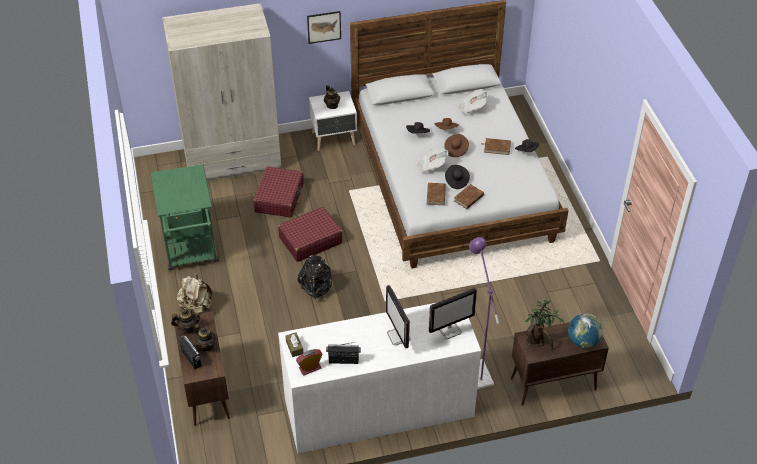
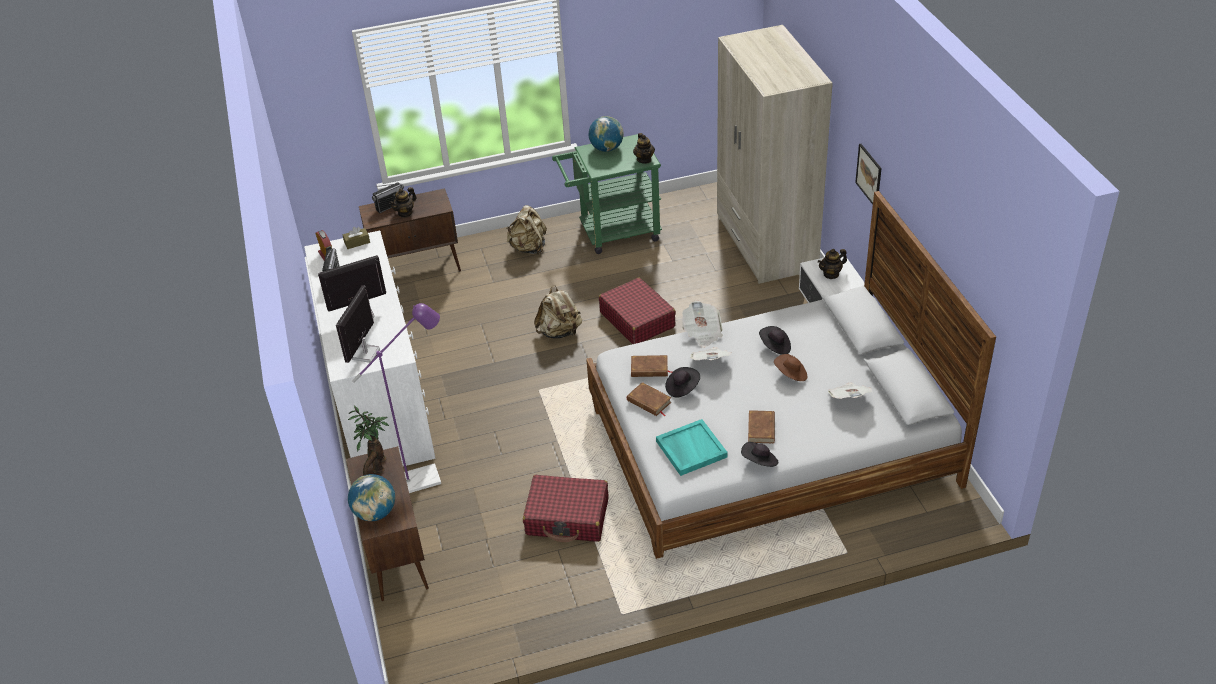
camera: 90 degrees right, 5 degrees down
teapot [171,309,201,333] -> teapot moved to [633,133,655,164]
red suitcase [253,166,304,218] -> red suitcase moved to [523,475,609,542]
black backpack [297,255,332,299] -> beige backpack [534,285,582,339]
monitor [429,288,477,339] -> monitor turned 45 degrees clockwise [336,285,380,363]
brown hat [444,134,469,157] -> none
none -> globe [589,116,623,152]
none -> turquoise tray [656,419,728,476]
none -> newspaper [682,300,723,348]

